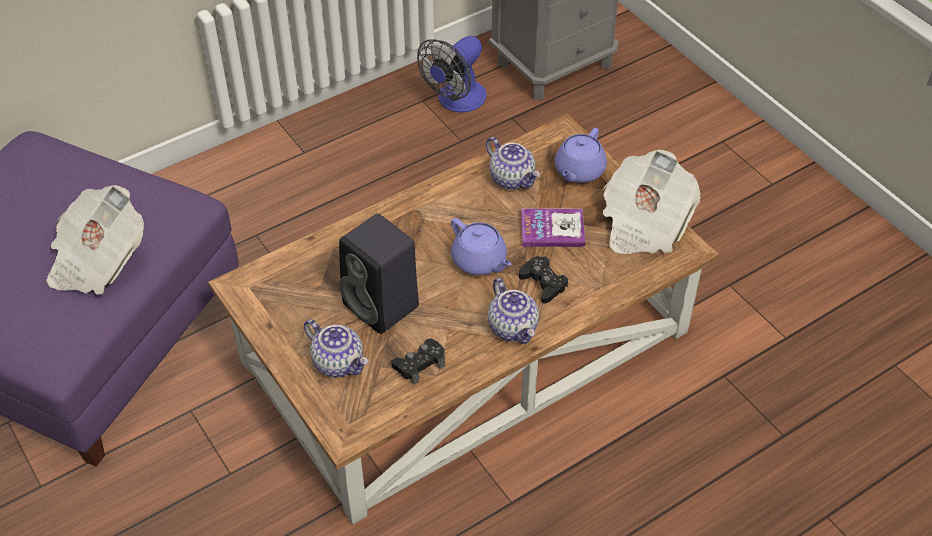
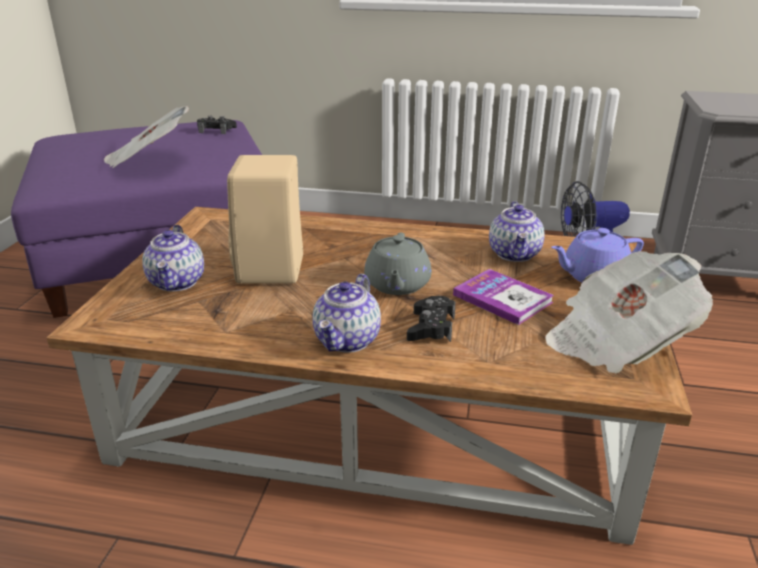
camera: 45 degrees right, 20 degrees down
black speaker [339,214,419,334] -> beige speaker [227,155,303,284]
black game controller [391,338,445,385] -> black game controller moved to [197,116,237,134]
purple teapot [451,218,512,275] -> grey teapot [364,233,432,295]

